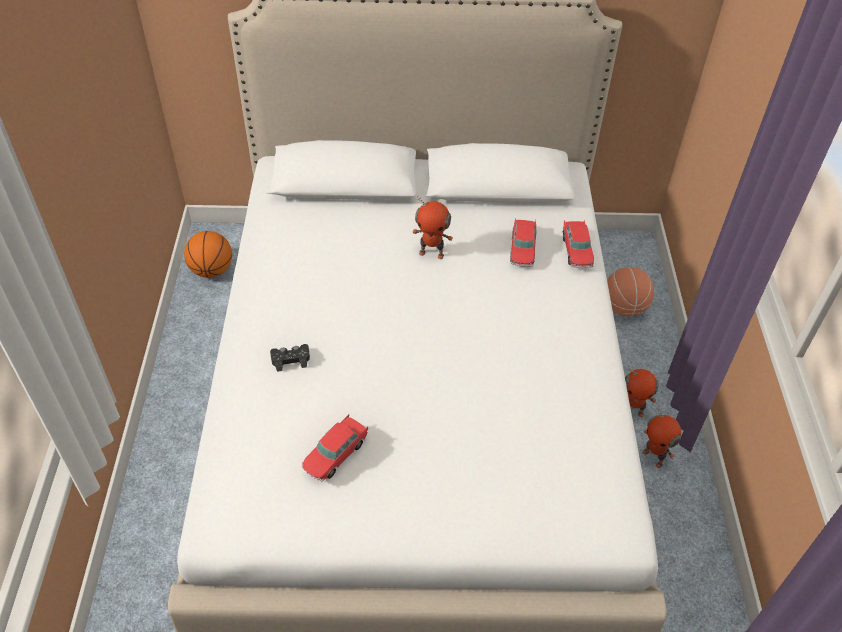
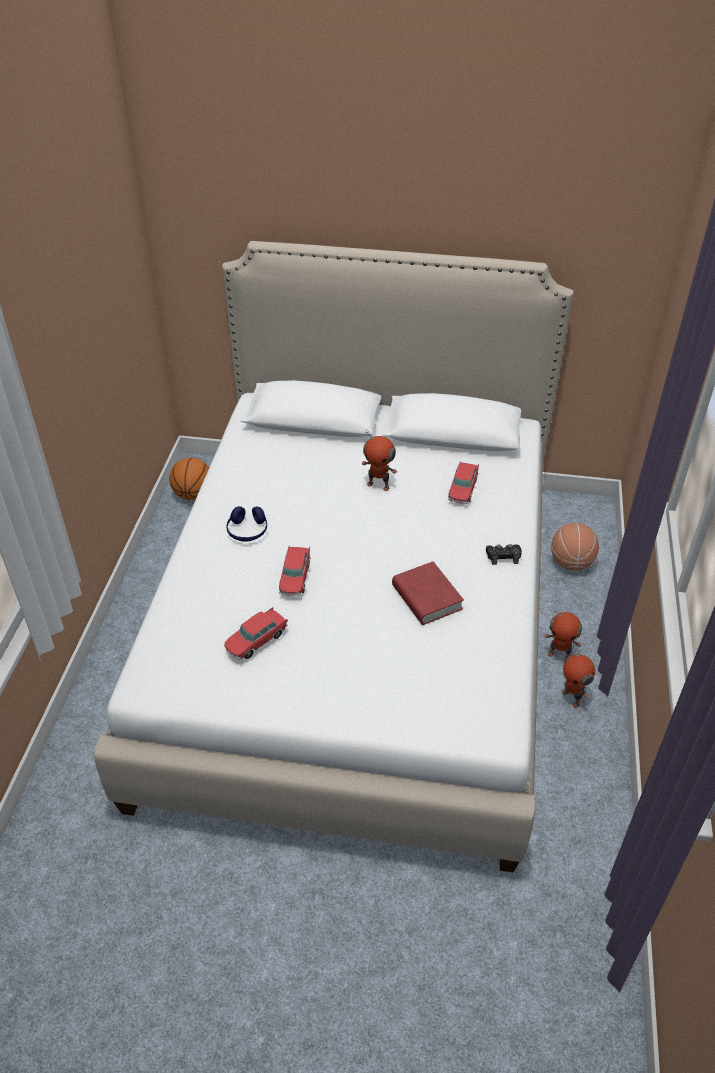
camera: 10 degrees right, 5 degrees down
black game controller [270,344,310,372] -> black game controller moved to [486,544,522,565]
toy car [563,220,594,268] -> toy car moved to [279,546,310,596]
none -> blue headphones [226,506,267,542]
none -> red book [392,561,464,625]

